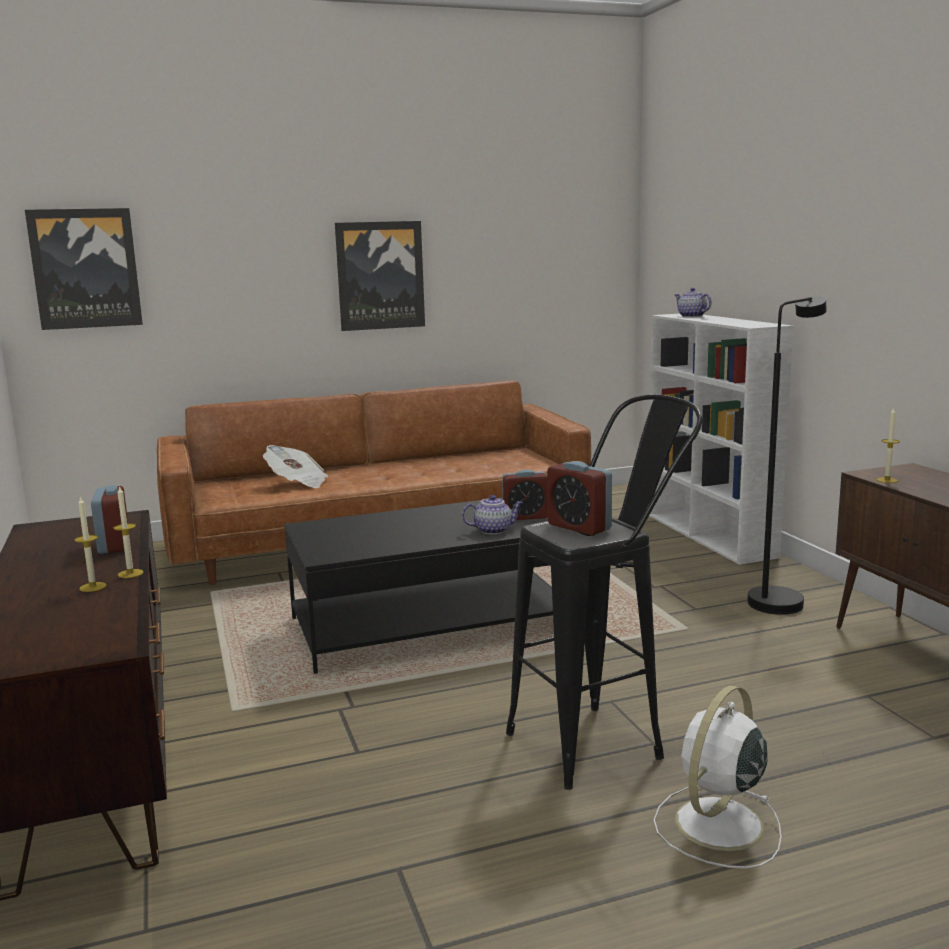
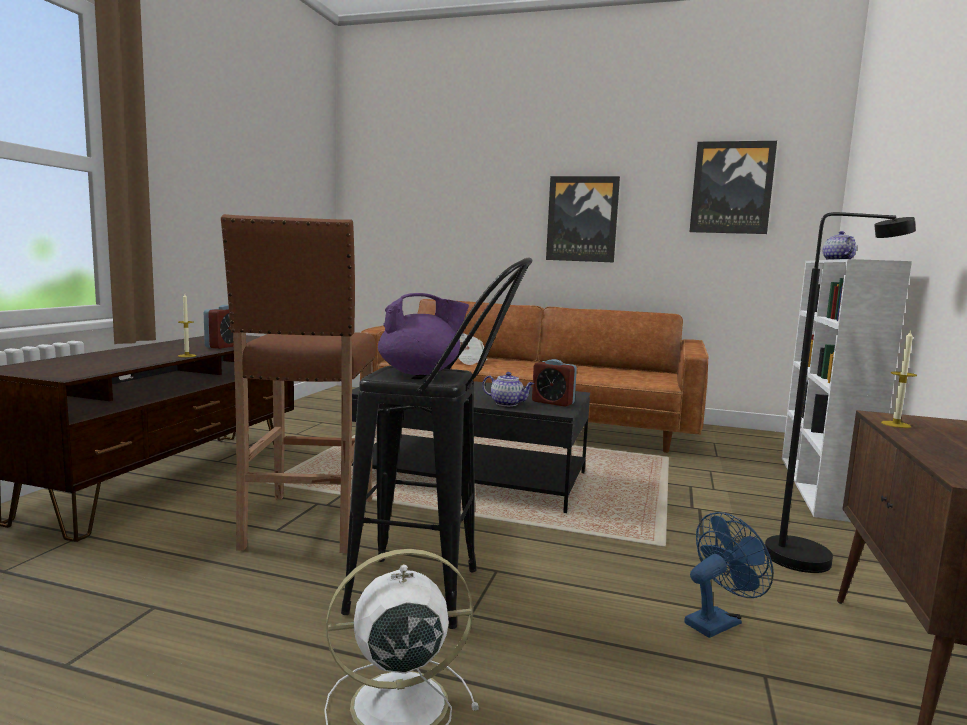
camera: 35 degrees right, 5 degrees down
picture [25,208,143,330] -> picture moved to [690,141,777,234]
candle [75,496,106,592] -> none
alarm clock [547,461,612,535] -> purple teapot [378,293,469,375]
none -> brown stool [221,214,376,553]
none -> blue fan [684,512,774,638]

